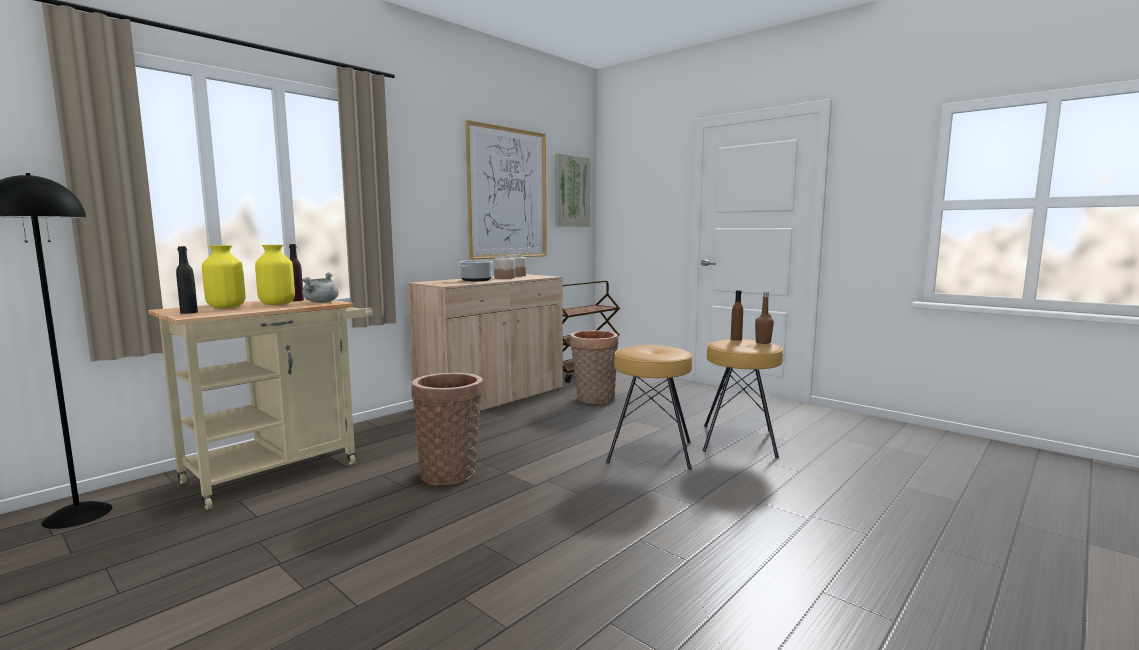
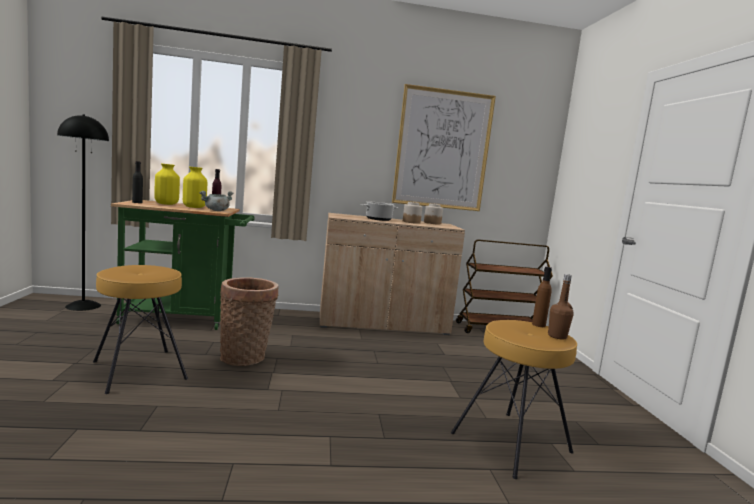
camera: 40 degrees right, 0 degrees up
beige cart [148,298,373,510] -> green cart [111,200,255,330]
picture [555,153,590,227] -> none
basket [570,330,618,404] -> none
brown stool [606,345,692,470] -> brown stool moved to [93,265,188,394]

